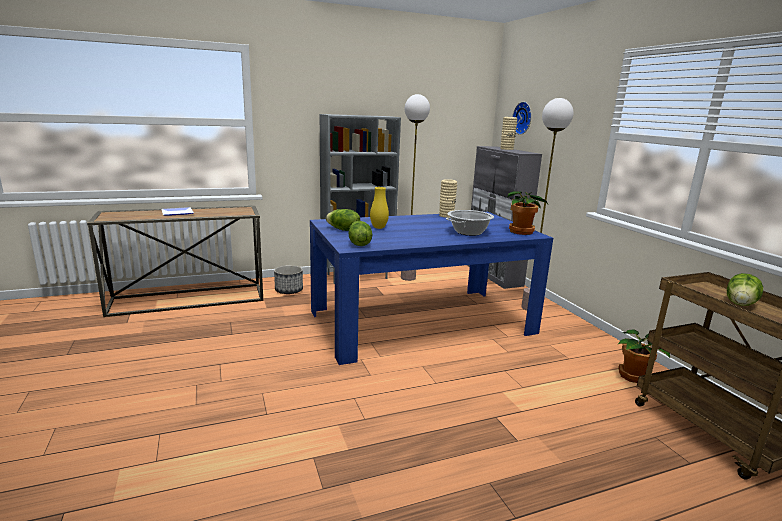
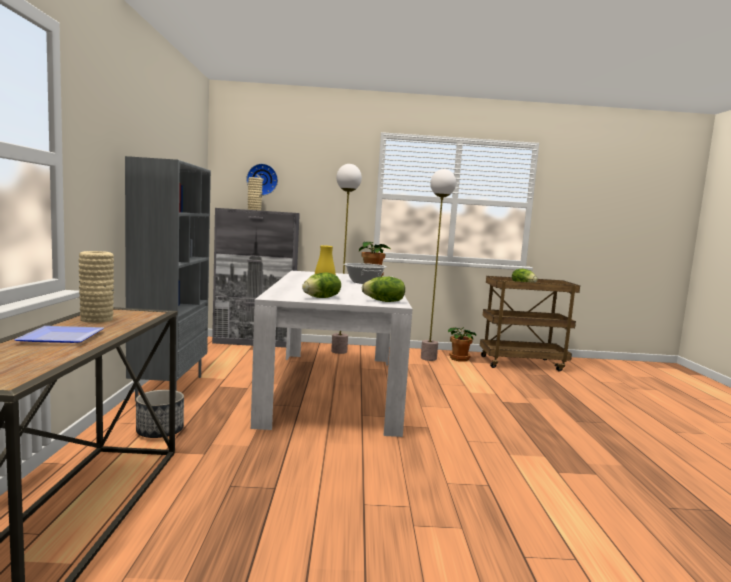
camera: 70 degrees left, 10 degrees down
blue dining table [310,212,553,365] -> white dining table [251,271,412,437]
floor lamp [401,94,430,281] -> floor lamp moved to [421,169,456,361]
beige vase [439,179,457,218] -> beige vase moved to [78,251,114,323]

